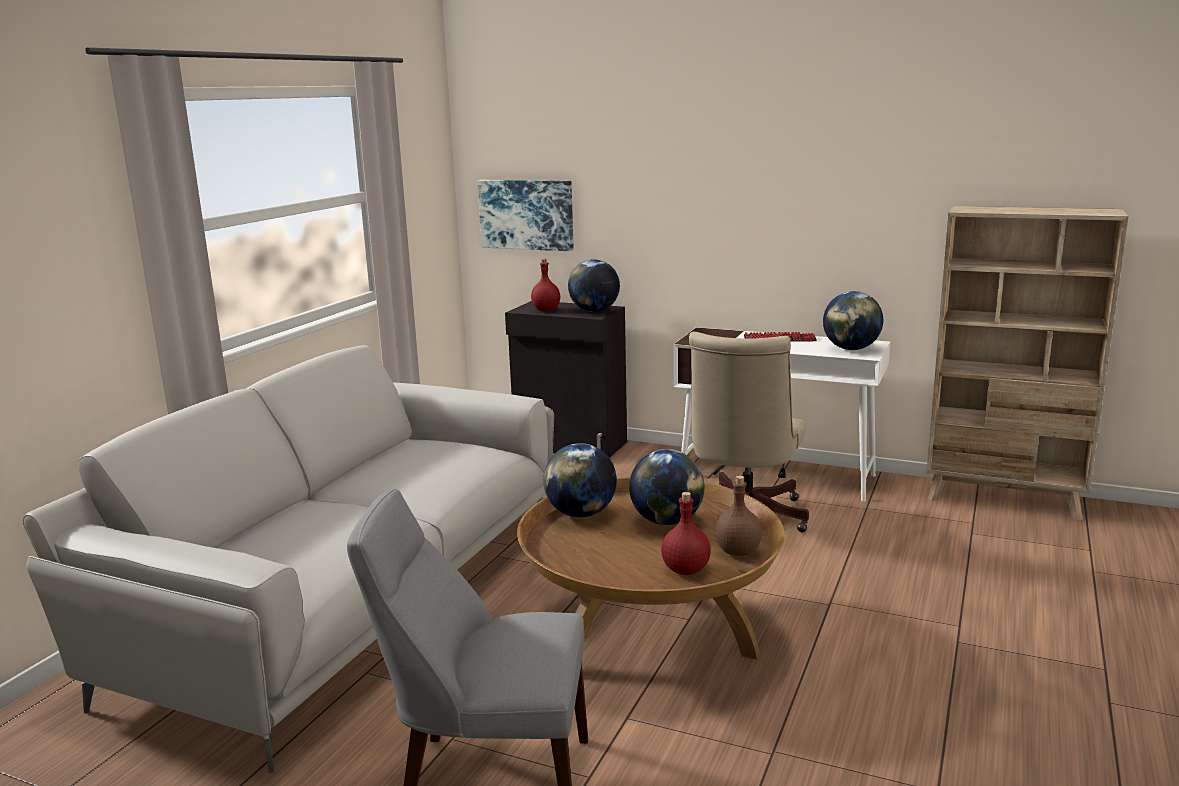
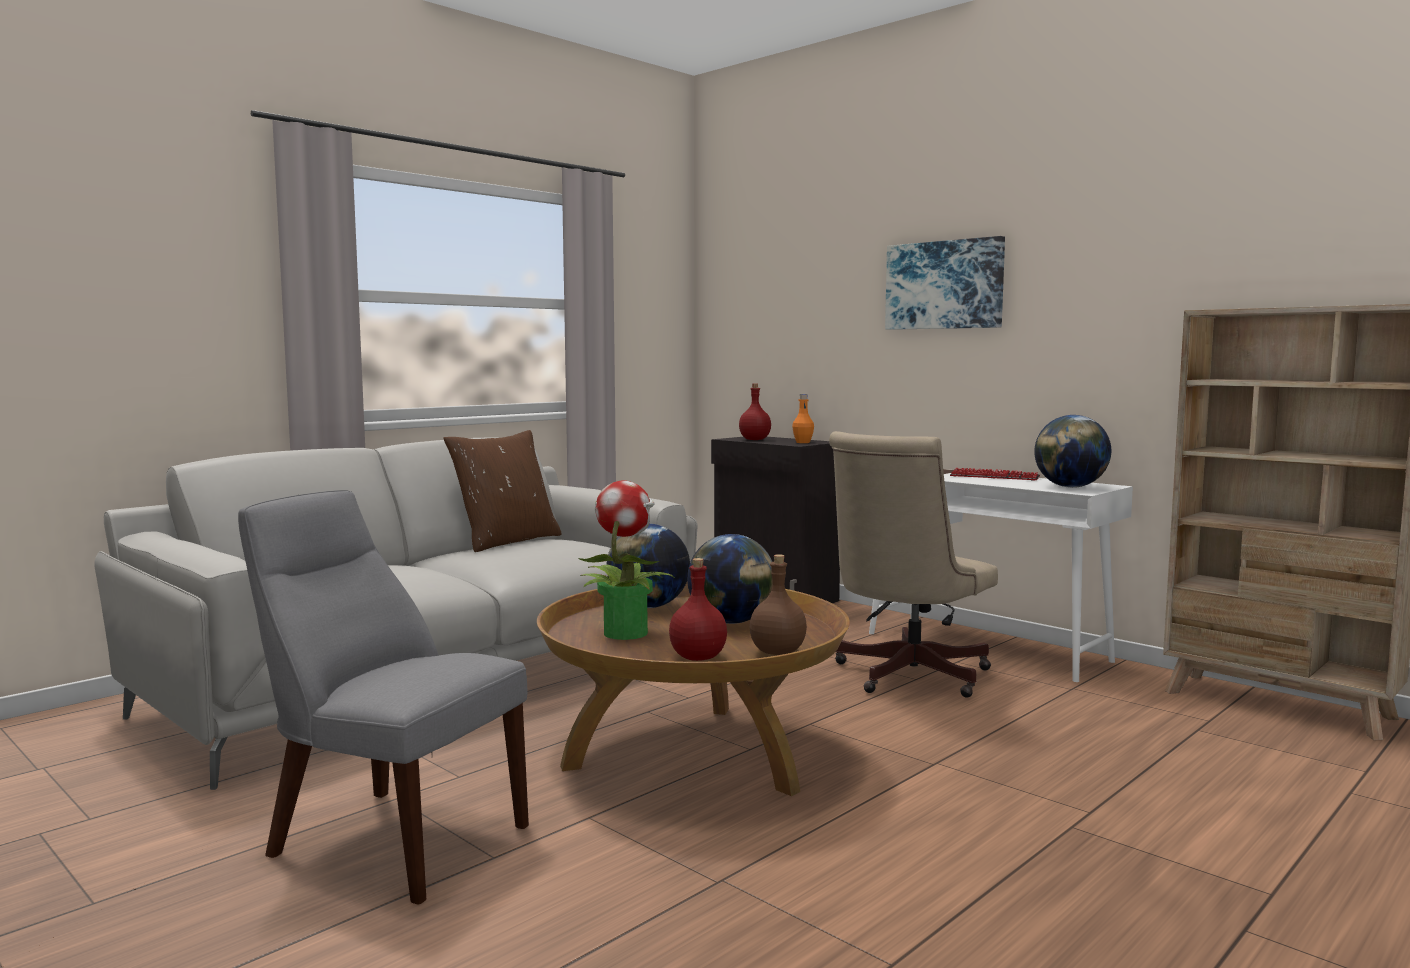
camera: 20 degrees right, 10 degrees down
picture [477,180,574,251] -> picture moved to [885,236,1005,330]
globe [568,259,620,312] -> orange bottle [792,394,814,443]
none -> brown pillow [444,430,562,552]
none -> potted plant [578,481,675,640]

